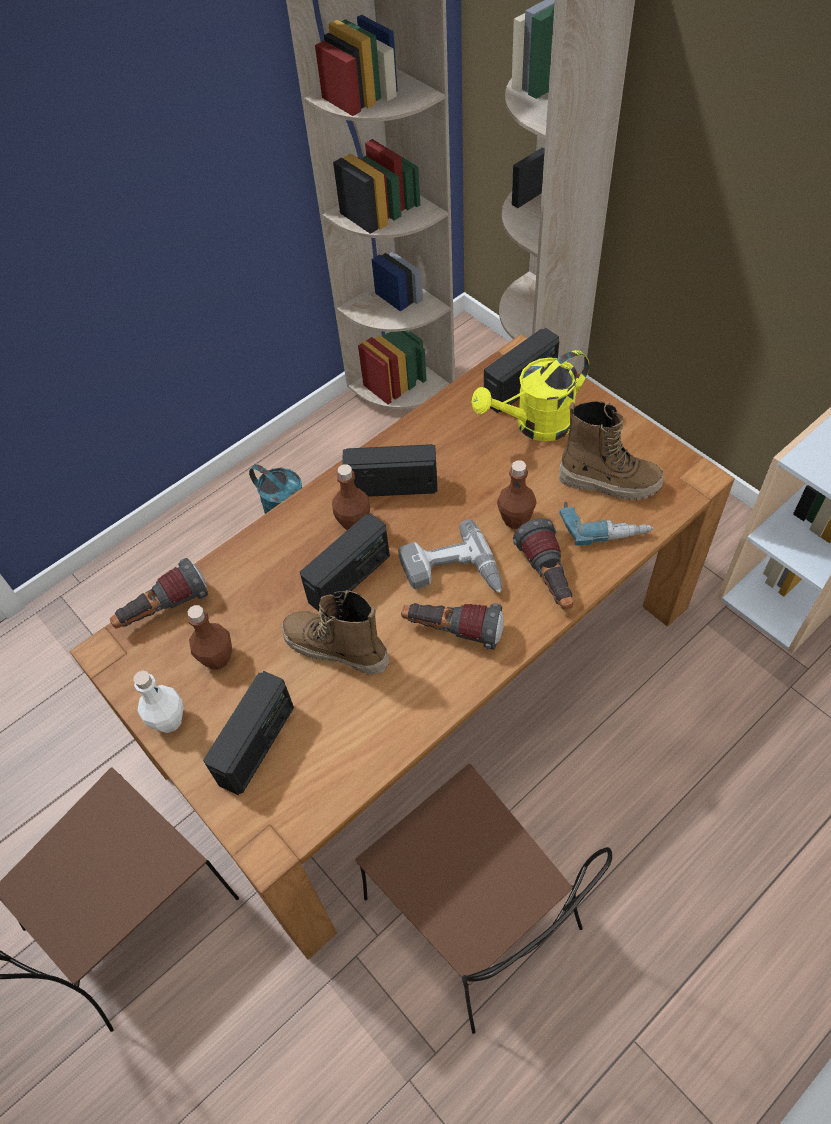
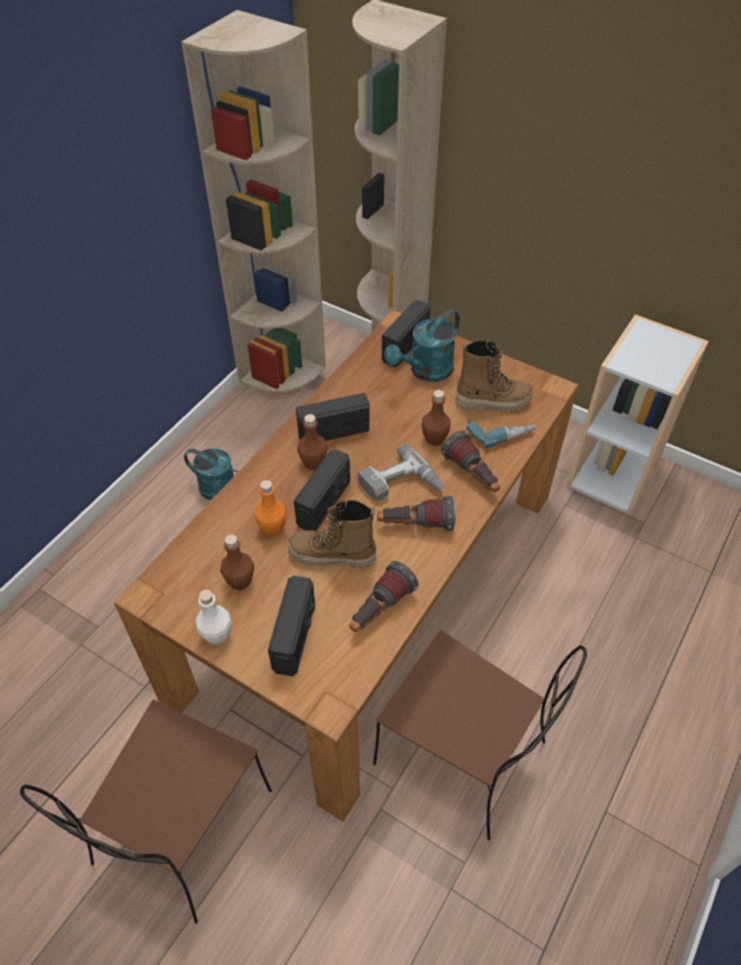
camera: 20 degrees left, 5 degrees down
flashlight [110,558,208,628] -> flashlight moved to [349,561,418,632]
yellow watering can [471,350,589,442] -> turquoise watering can [384,310,460,382]
none -> orange bottle [255,480,286,536]

